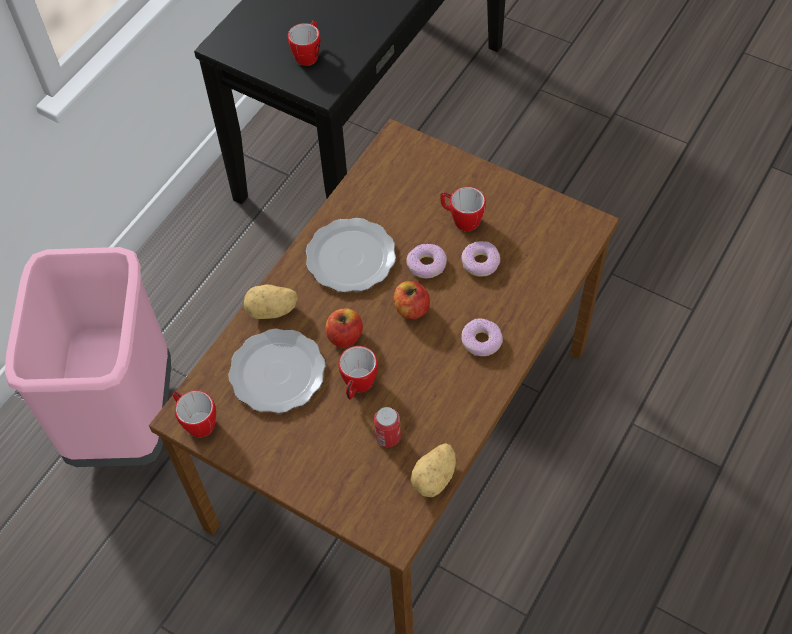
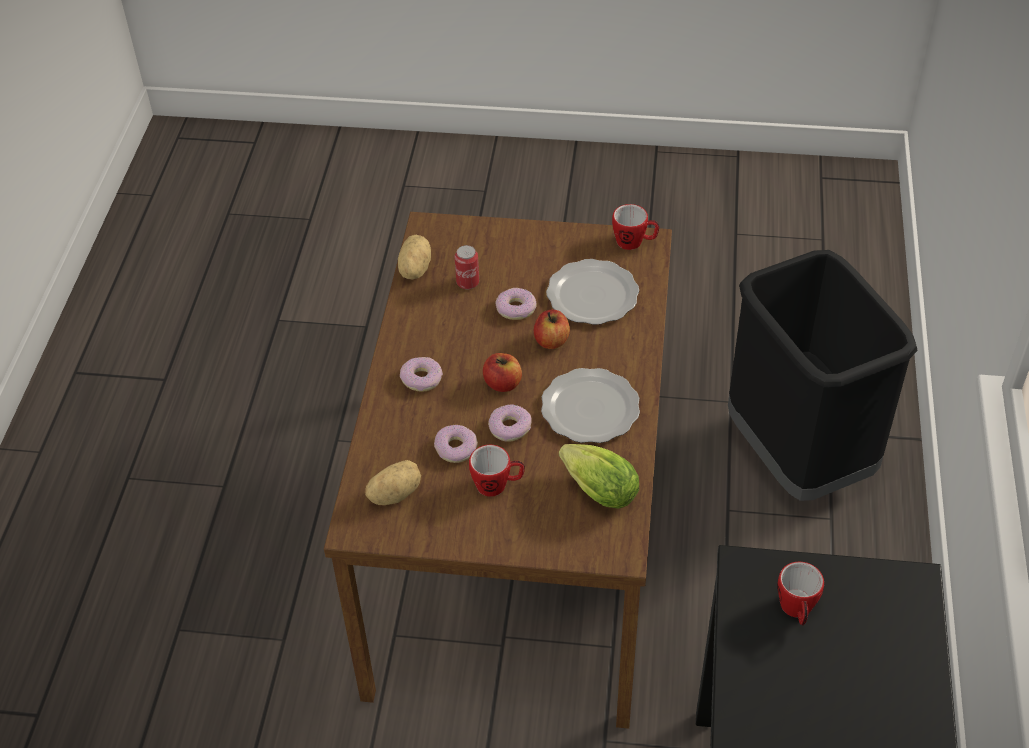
camera: 155 degrees right, 10 degrees down
pink trash can [5,247,171,467] -> black trash can [728,250,917,501]
potato [244,285,298,319] -> potato moved to [365,460,421,505]
mug [338,346,378,400] -> donut [496,288,537,320]
none -> lettuce [559,444,639,509]

